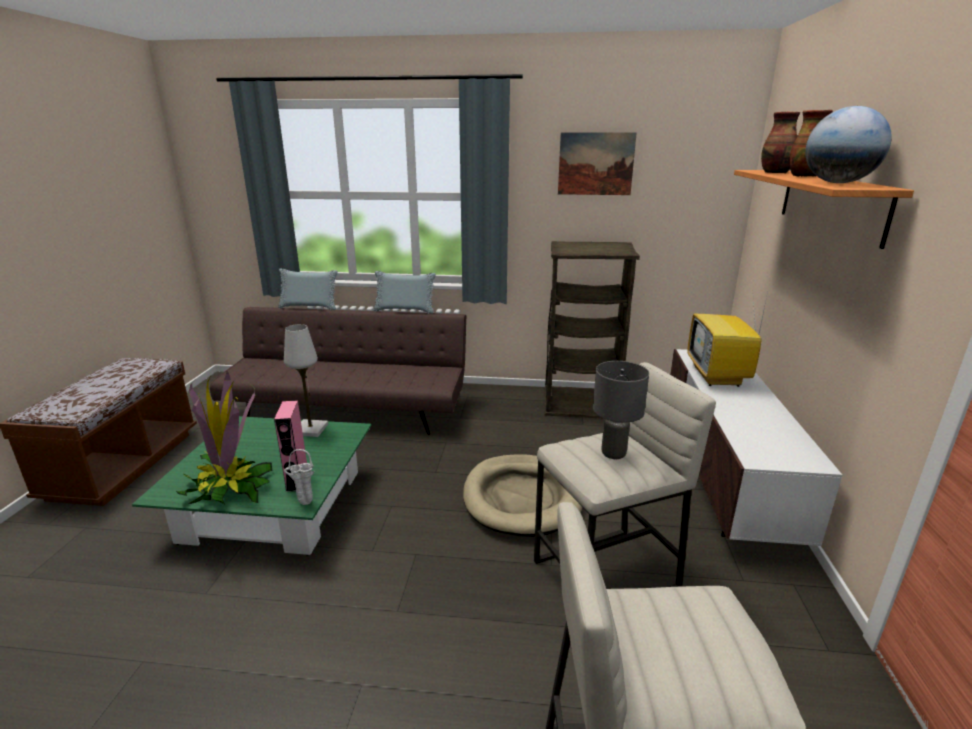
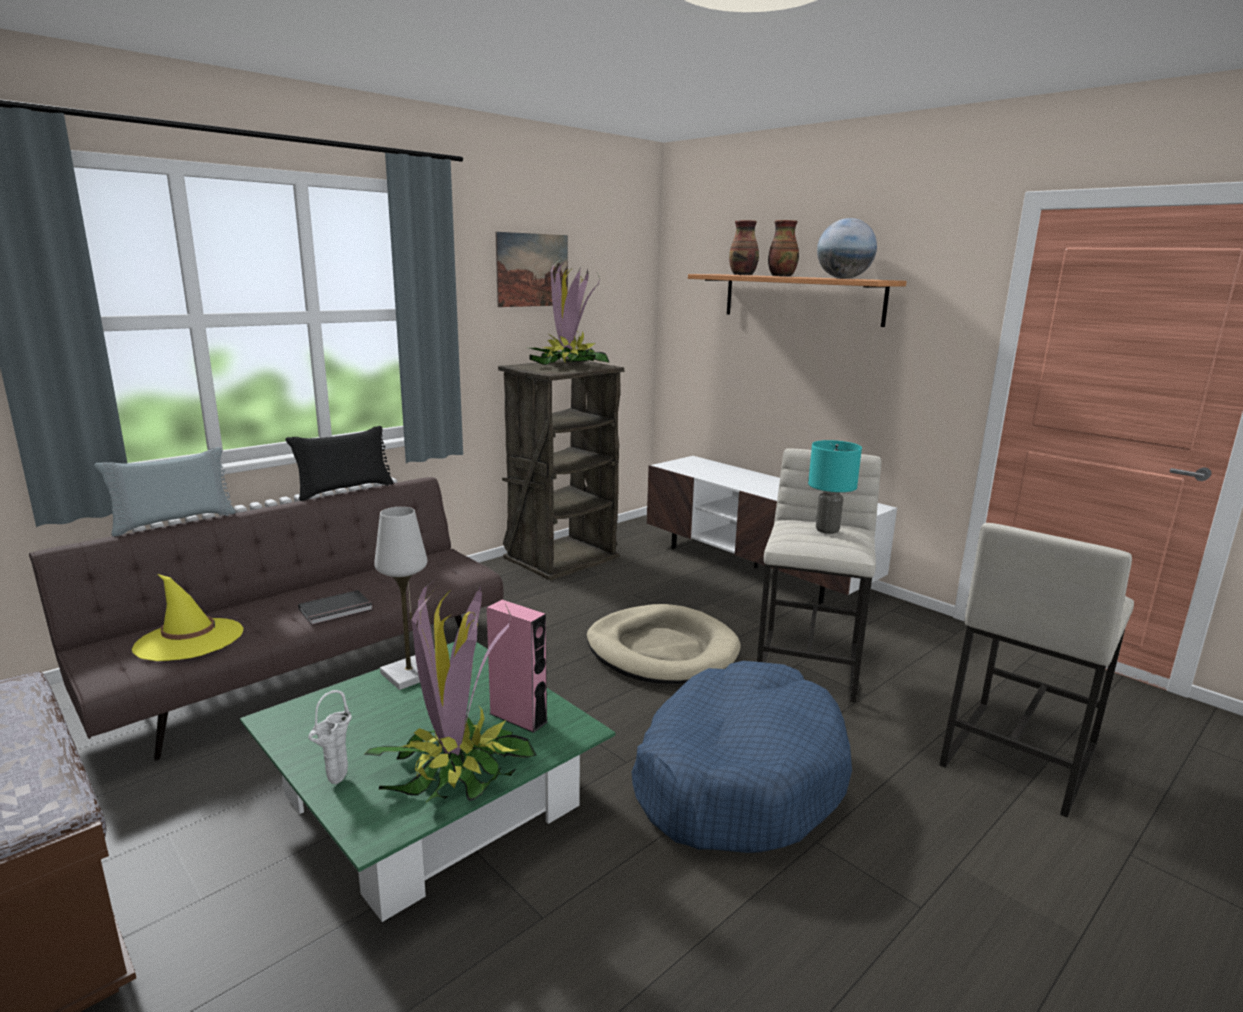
camera: 50 degrees left, 5 degrees down
white vase [284,449,315,505] -> white vase moved to [308,690,352,784]
blue pillow [374,271,436,314] -> black pillow [285,426,394,501]
grey table lamp [593,361,649,459] -> turquoise table lamp [808,440,862,534]
television [687,292,768,387] -> none
none -> yellow hat [132,574,243,661]
none -> black book [298,590,373,625]
none -> potted plant [529,260,610,365]
none -> blue dog bed [632,661,852,853]

